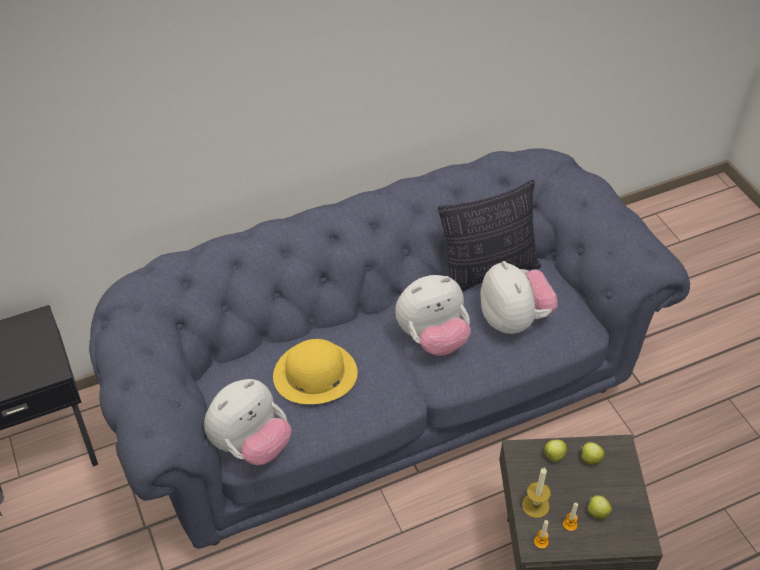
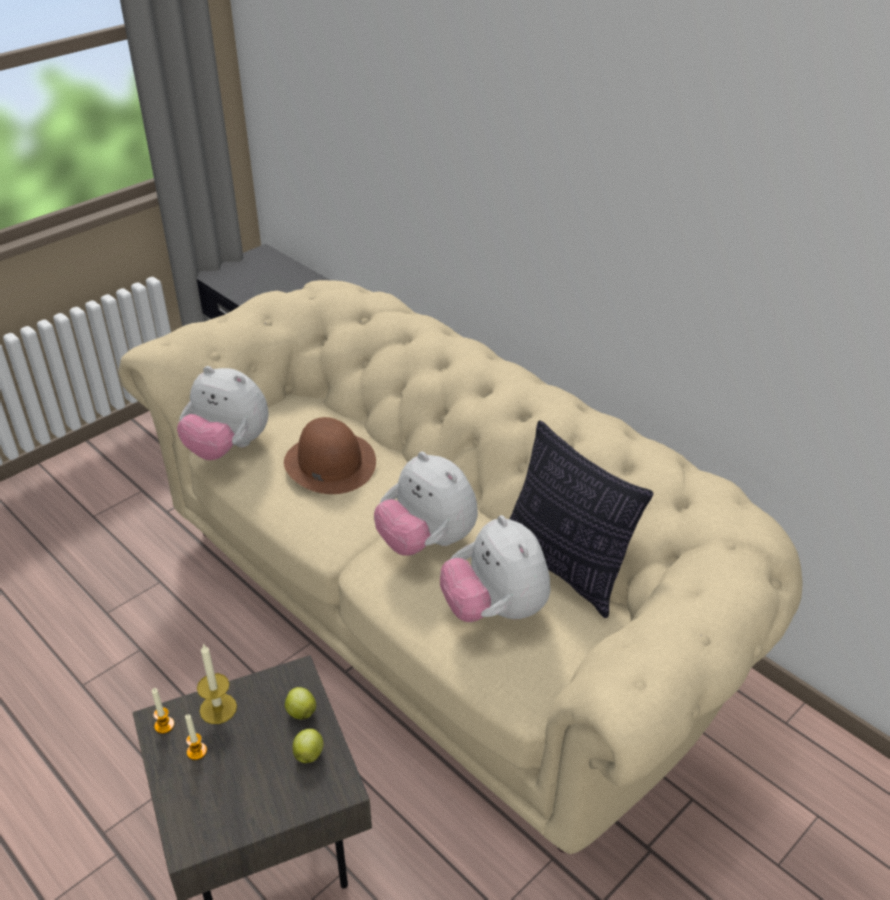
camera: 70 degrees right, 10 degrees down
blue sofa [89,148,690,549] -> beige sofa [119,280,803,854]
yellow hat [273,339,358,404] -> brown hat [284,417,376,494]
plush toy [480,261,558,334] -> plush toy turned 105 degrees clockwise [440,515,551,622]
apple [588,495,612,519] -> none

